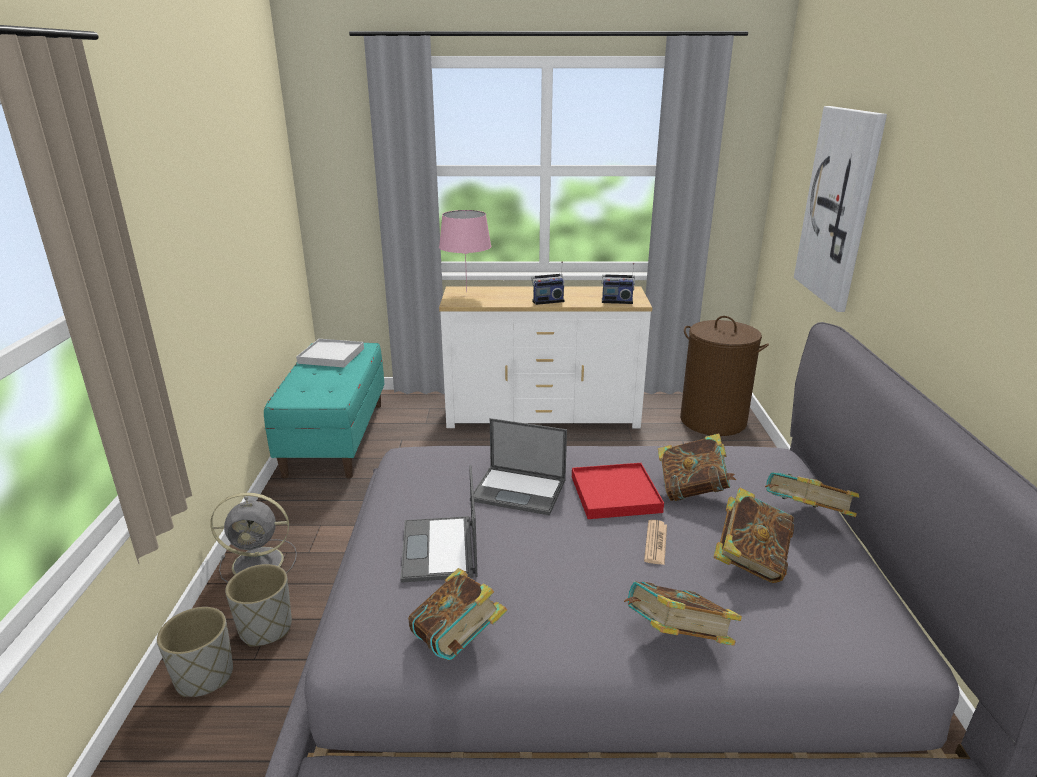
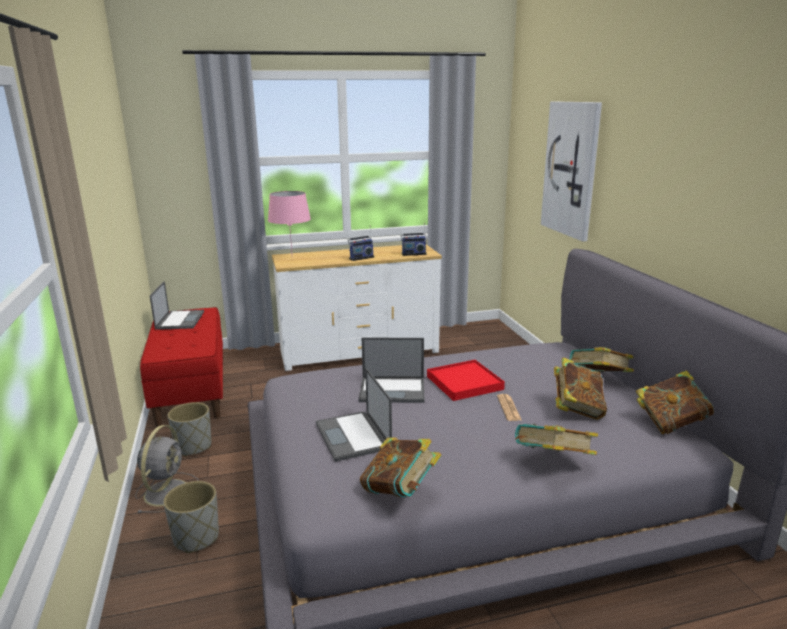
camera: 15 degrees left, 5 degrees down
grey planter [157,607,233,697] -> grey planter moved to [168,402,211,456]
grey fan [210,493,297,583] -> grey fan turned 60 degrees counterclockwise [135,425,199,513]
turquoise bench [264,343,385,479] -> red bench [140,307,223,426]
white tray [296,339,364,367] -> laptop [150,281,204,330]
book [658,433,736,501] -> book moved to [636,371,714,434]
brown laundry basket [680,316,769,436] -> none

